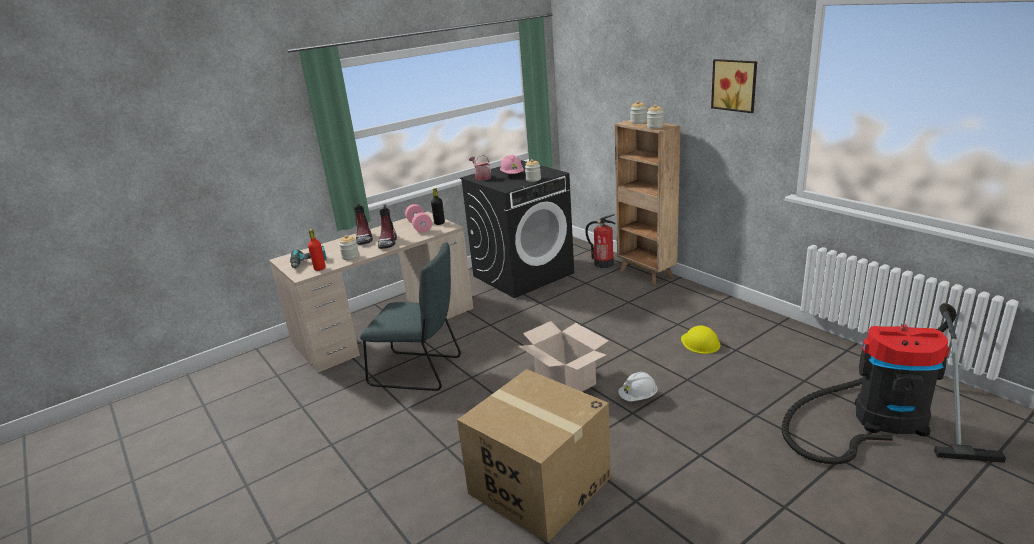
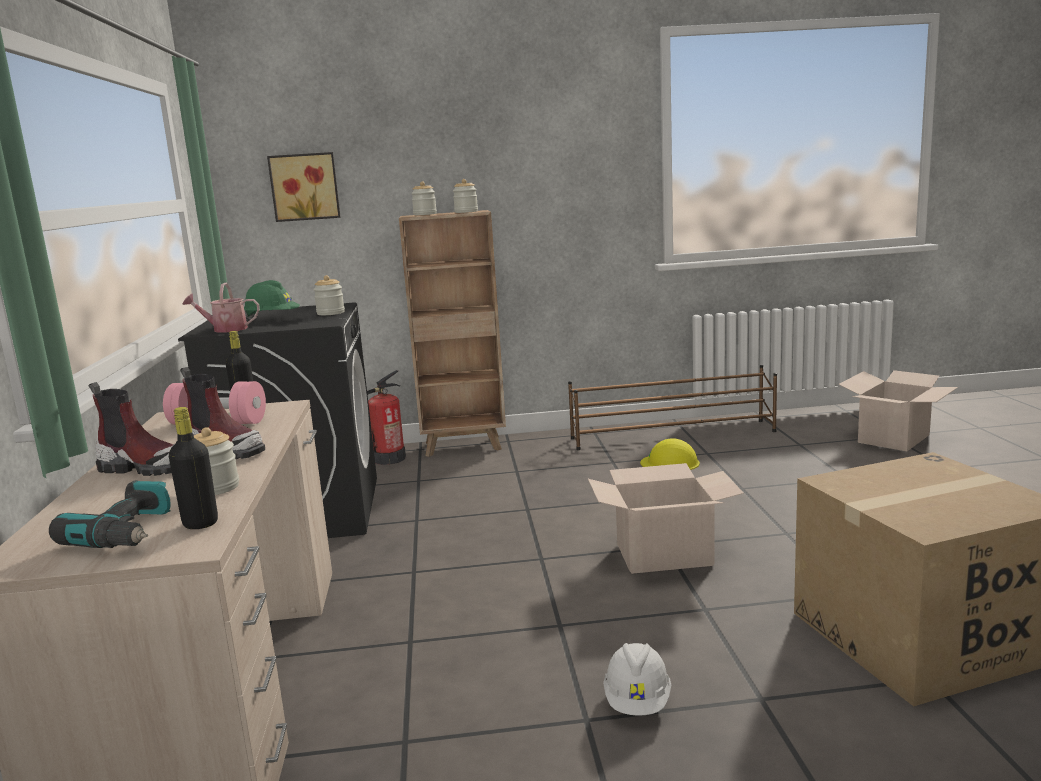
camera: 60 degrees left, 10 degrees down
red bottle [308,229,325,271] -> black bottle [169,407,218,529]
grey chair [360,242,461,391] -> none
pink hard hat [500,155,524,174] -> green hard hat [244,280,300,320]
white hard hat [618,372,658,401] -> white hard hat moved to [603,643,671,716]
picture [711,59,757,113] -> picture moved to [267,152,341,222]
vacuum cleaner [781,303,1006,465] -> cardboard box [839,370,958,451]
none -> brown shoe rack [568,365,777,450]

